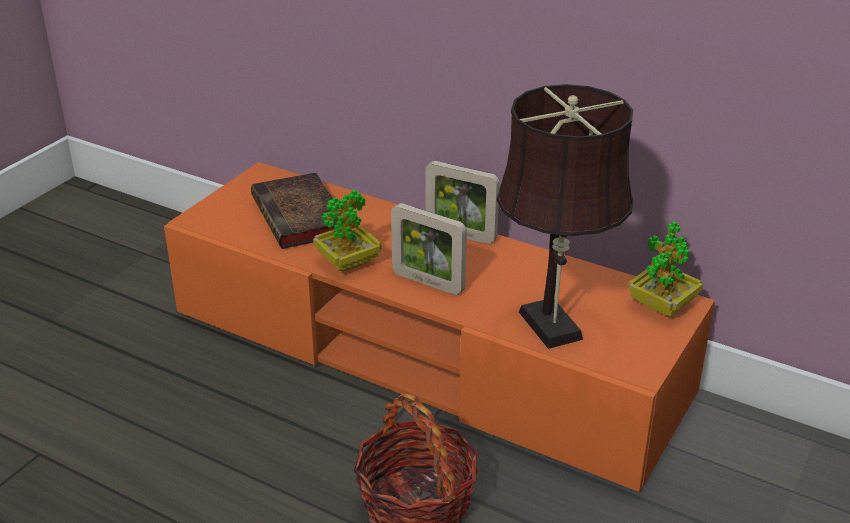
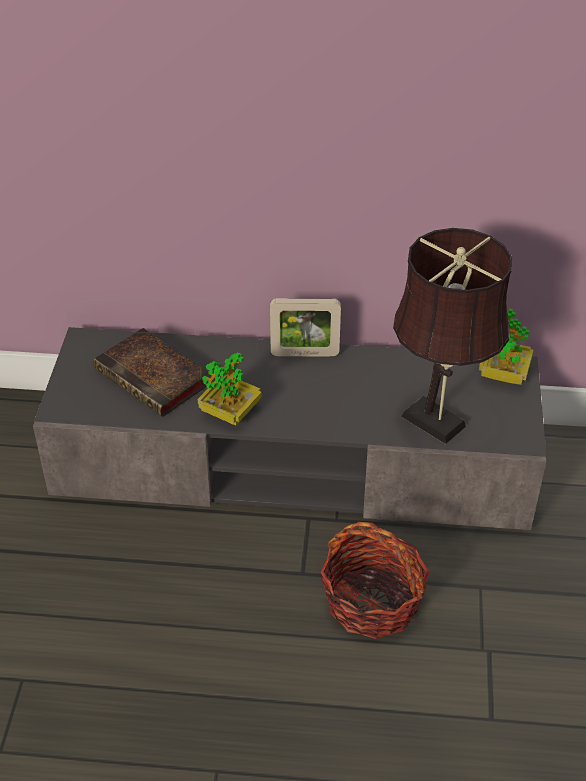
camera: 25 degrees left, 10 degrees up
orange tv stand [164,162,715,492] -> grey tv stand [33,327,547,530]
picture frame [391,203,467,295] -> none

